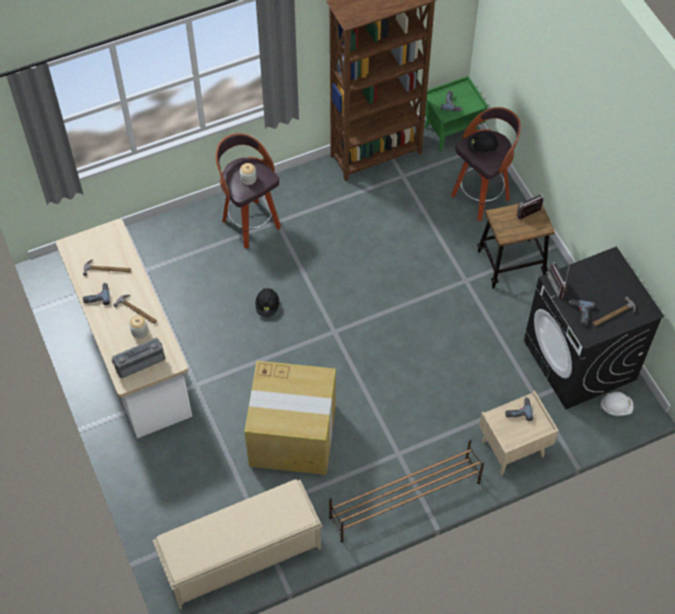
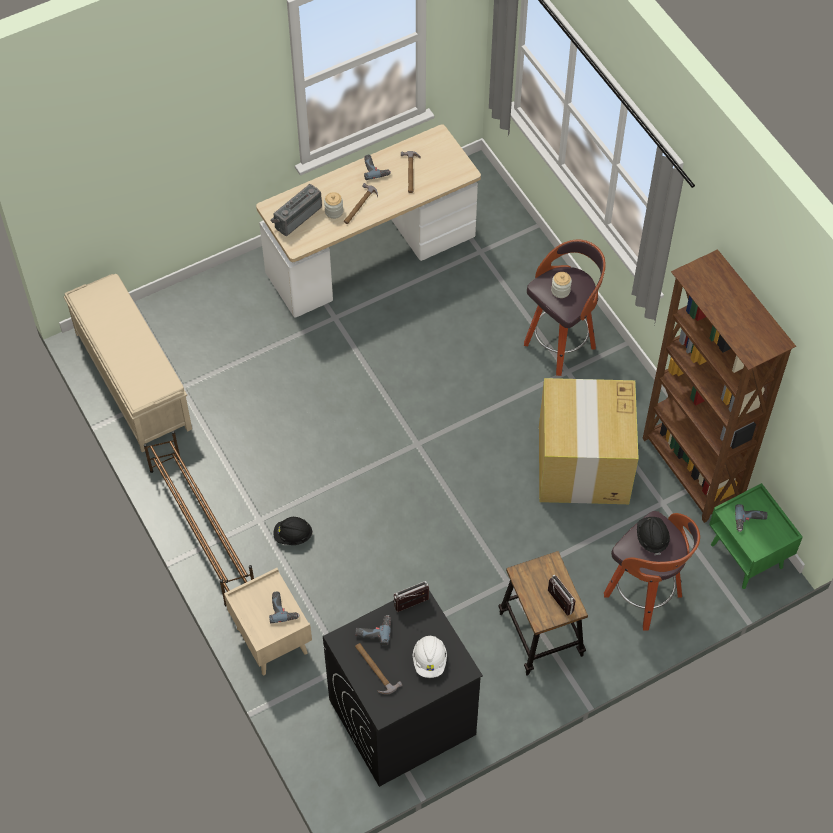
camera: 85 degrees right, 0 degrees up
radio [112,338,165,378] -> radio turned 105 degrees counterclockwise [271,184,322,236]
cardboard box [244,361,336,475] -> cardboard box moved to [539,378,639,504]
black hard hat [255,288,279,317] -> black hard hat moved to [273,517,313,545]
white hard hat [600,392,634,416] -> white hard hat moved to [413,636,447,678]

